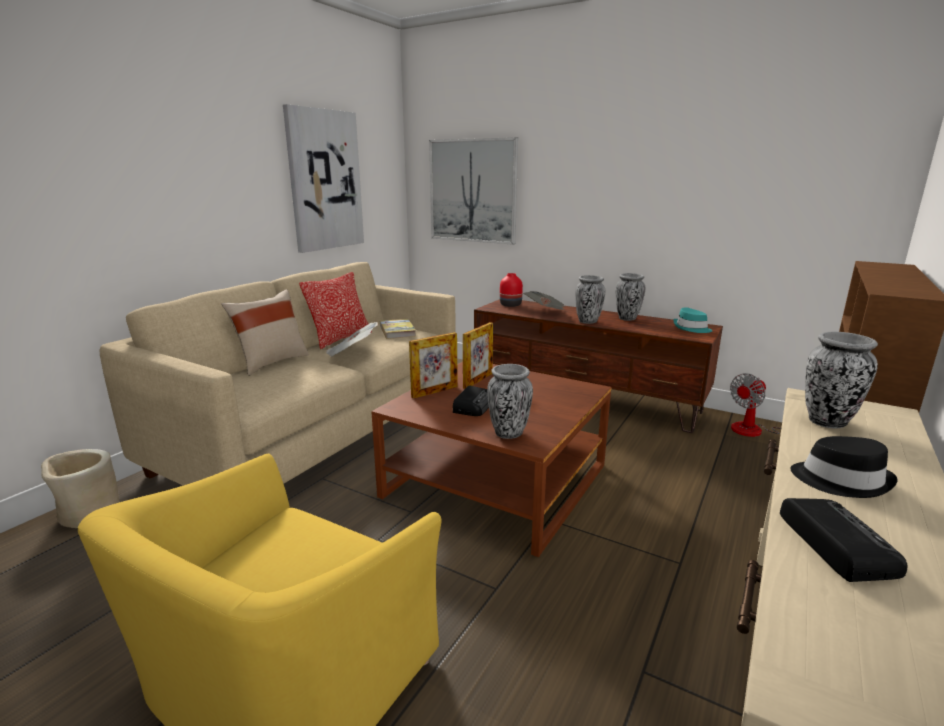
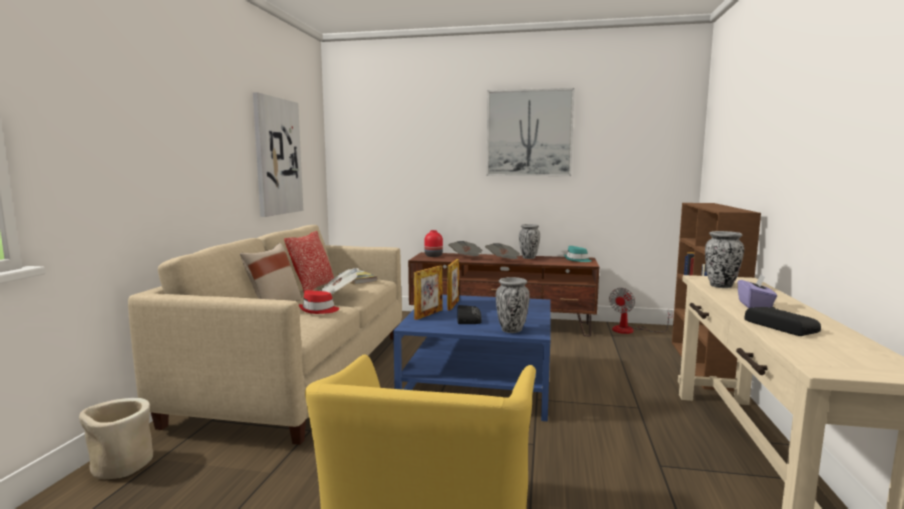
camera: 20 degrees left, 10 degrees down
brown coffee table [371,362,612,557] -> blue coffee table [393,295,551,422]
picture [429,137,518,245] -> picture moved to [486,88,575,176]
vase [575,275,605,324] -> newspaper [485,243,520,259]
black hat [790,436,898,498] -> purple tissue box [738,274,777,308]
none -> red hat [299,290,339,314]

